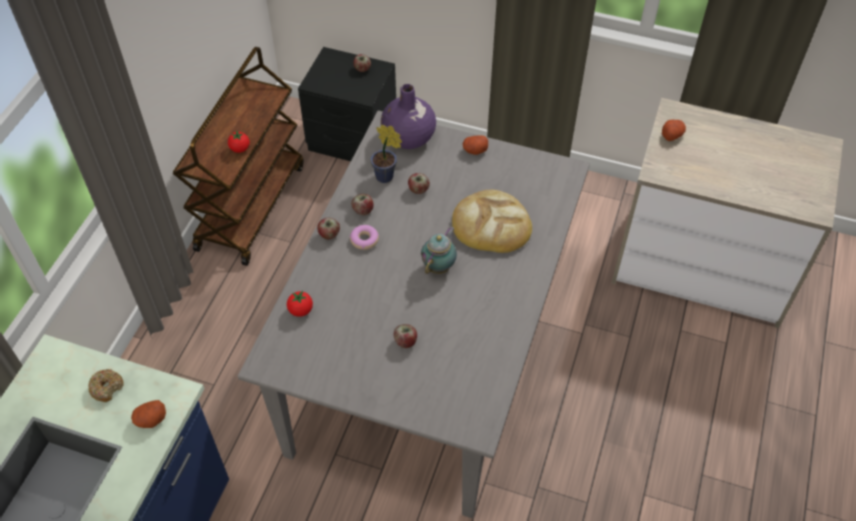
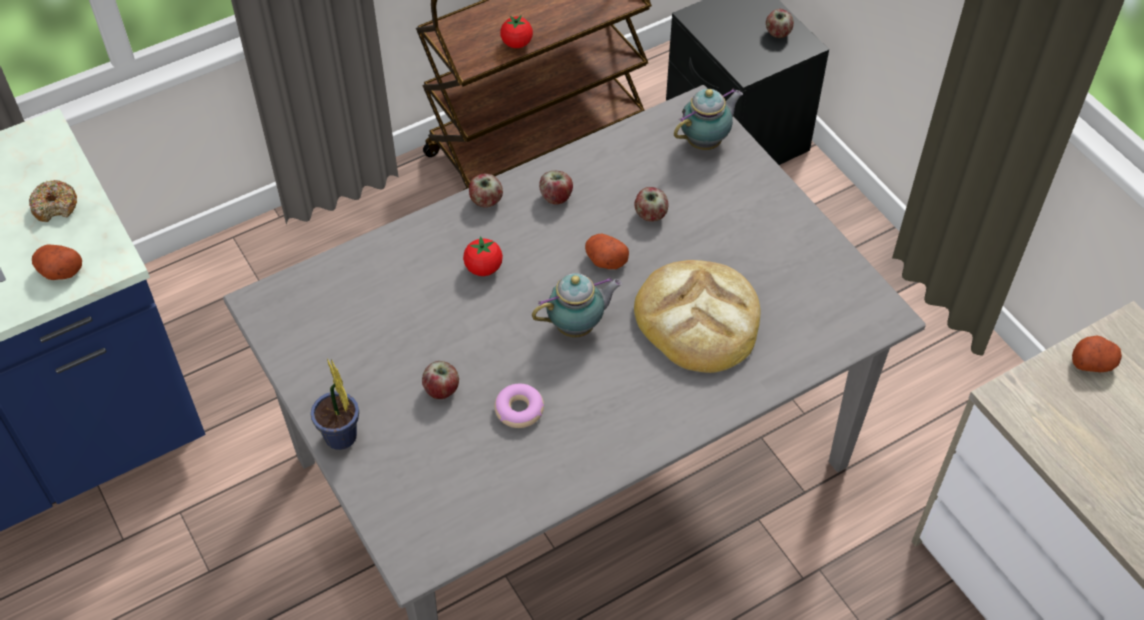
camera: 40 degrees right, 0 degrees up
tomato [287,291,313,317] -> tomato moved to [463,236,503,276]
donut [350,225,379,250] -> donut moved to [494,384,544,428]
potted plant [371,125,402,183] -> potted plant moved to [310,358,359,450]
purple vase [381,84,436,149] -> teapot [674,88,743,150]
potato [463,136,488,155] -> potato moved to [585,234,629,269]

